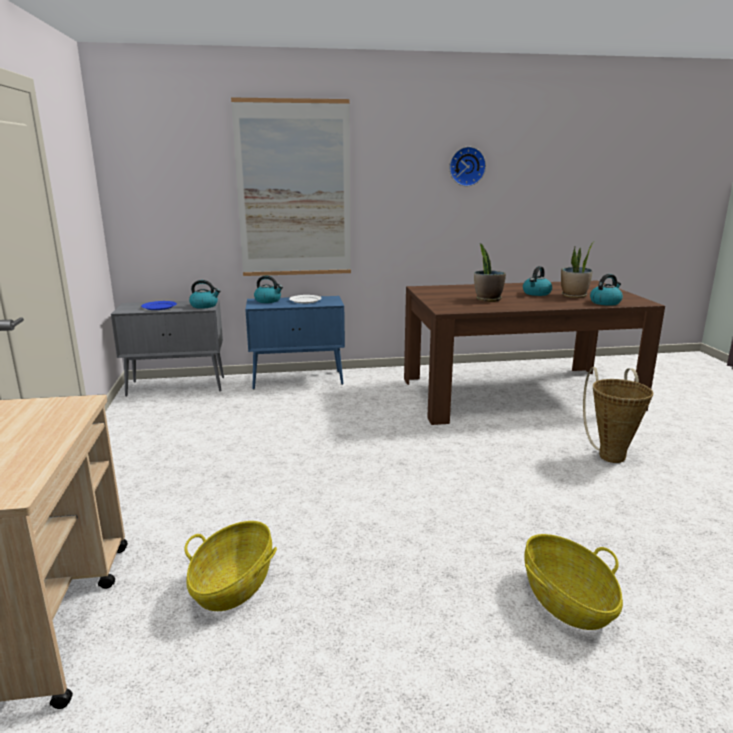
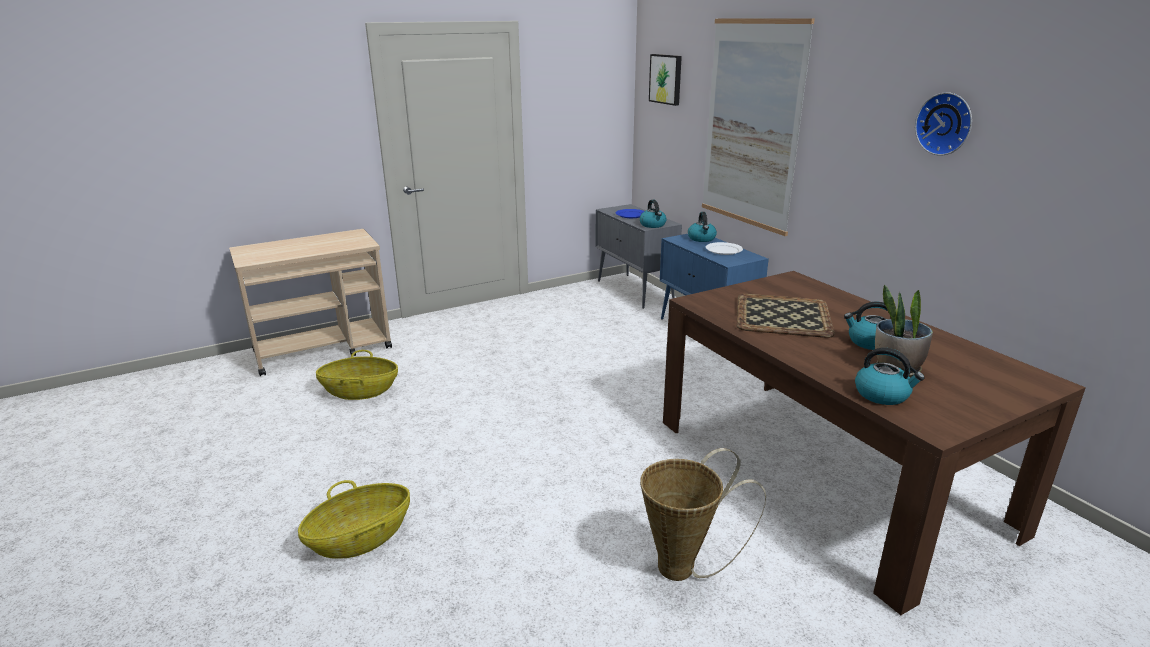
camera: 70 degrees right, 5 degrees up
potted plant [474,243,506,302] -> tray [737,294,835,338]
none -> picture [649,54,682,106]

